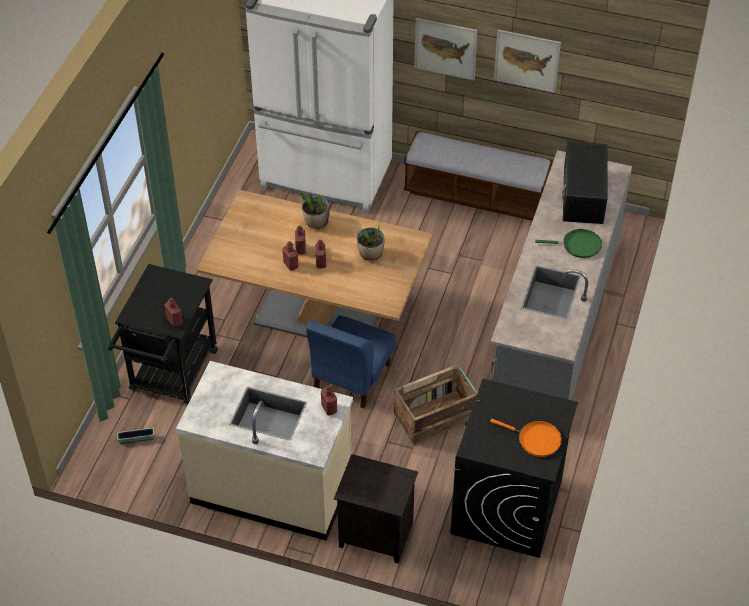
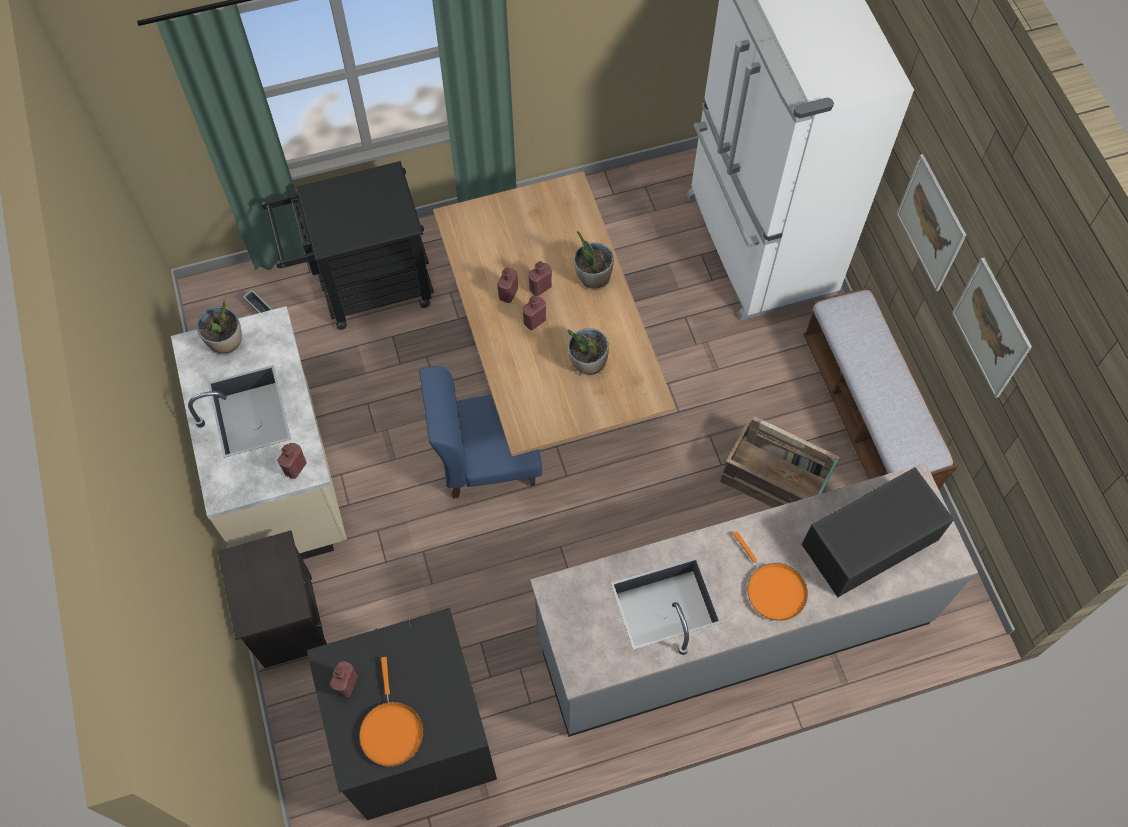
camera: 55 degrees right, 15 degrees up
red bottle [164,297,183,327] -> red bottle moved to [330,661,358,698]
crate [394,364,478,444] -> crate moved to [720,415,840,508]
green frying pan [535,229,602,258] -> orange frying pan [733,531,808,621]
none -> potted plant [196,299,242,355]

